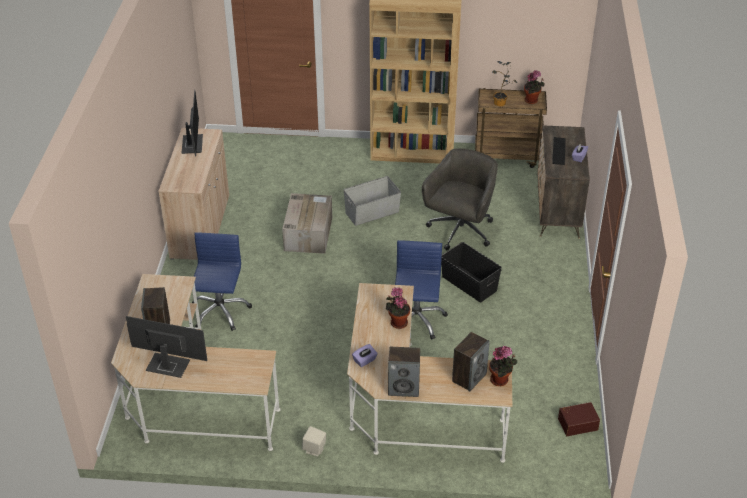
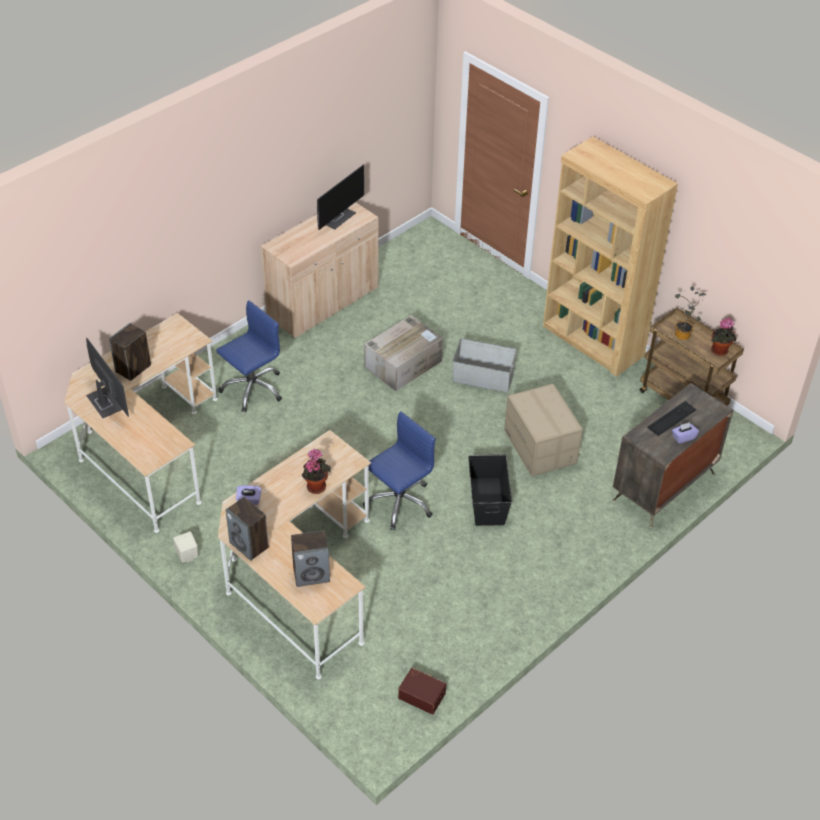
camera: 40 degrees right, 5 degrees up
grey office chair [422,148,498,250] -> cardboard box [504,384,583,476]
potted plant [489,346,517,386] -> none

